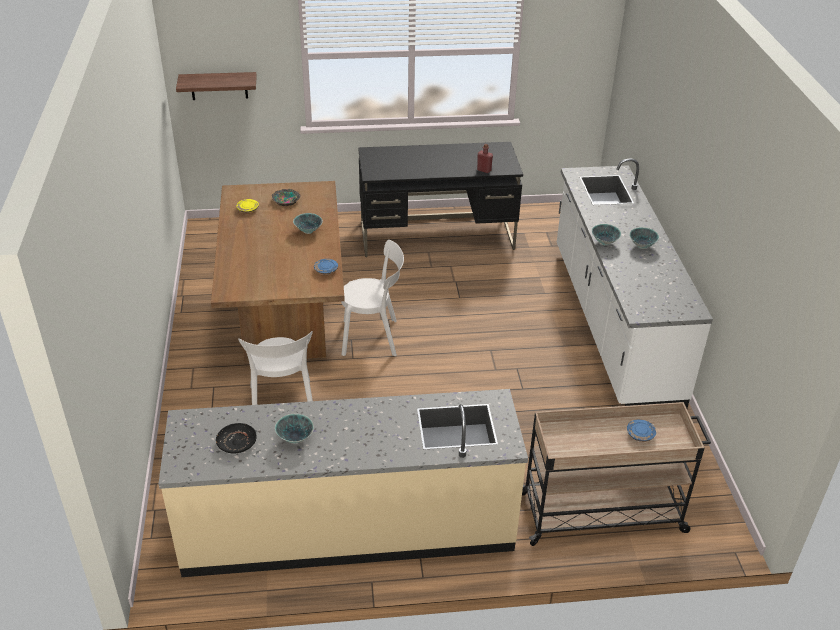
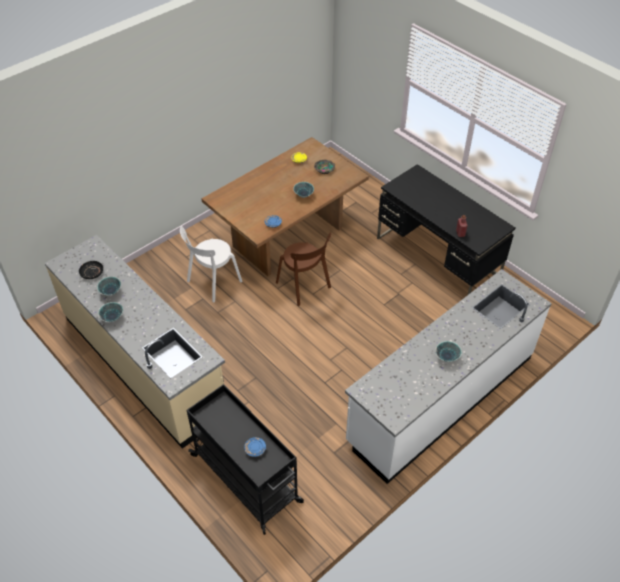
camera: 55 degrees right, 10 degrees up
shelf [176,72,257,100] -> none
white chair [341,240,404,356] -> brown chair [276,232,331,306]
beige cart [522,402,711,546] -> black cart [187,384,304,535]
bowl [592,224,621,245] -> bowl moved to [98,302,123,322]

